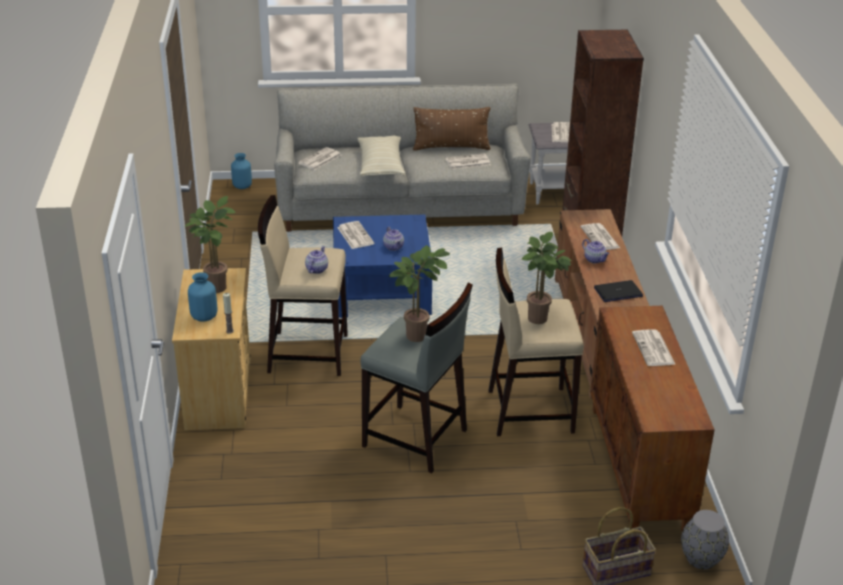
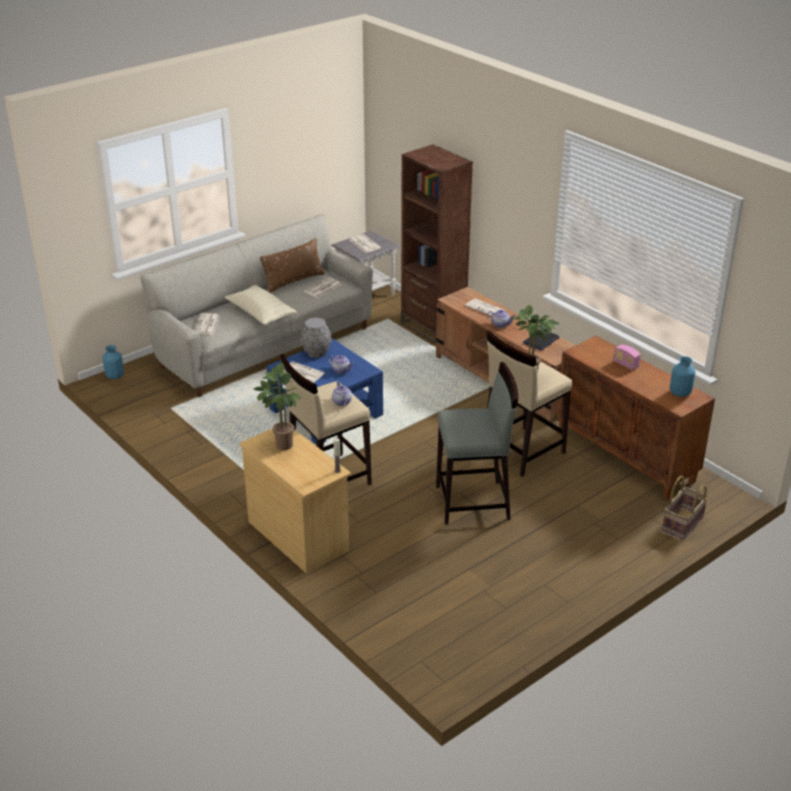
camera: 35 degrees left, 0 degrees up
blue vase [188,272,217,321] -> blue vase moved to [670,356,696,397]
potted plant [389,245,450,342] -> none
newspaper [632,330,676,366] -> radio [613,345,641,370]
grey vase [681,510,729,569] -> grey vase moved to [300,318,331,358]

